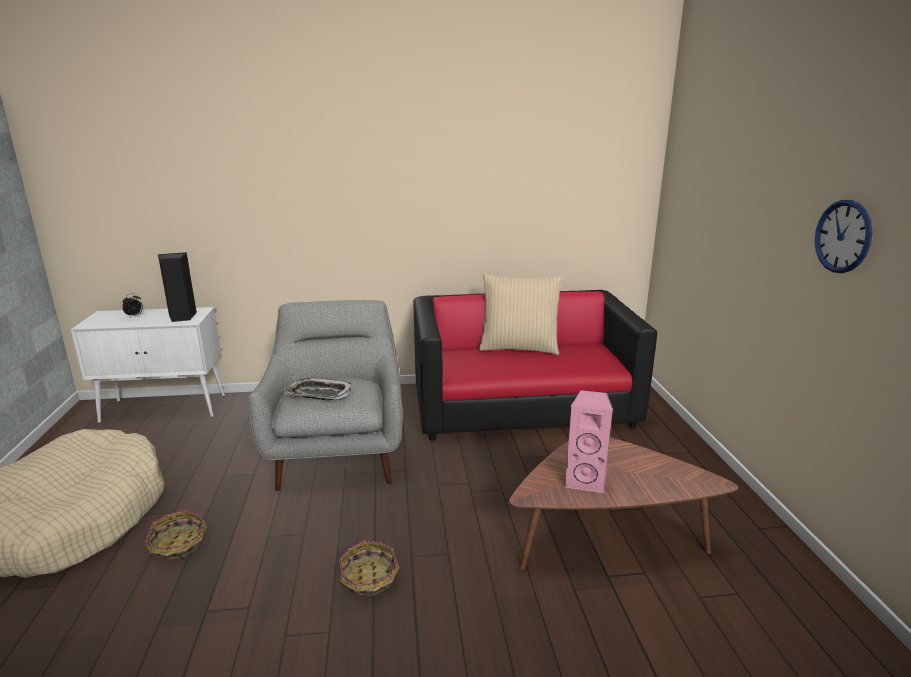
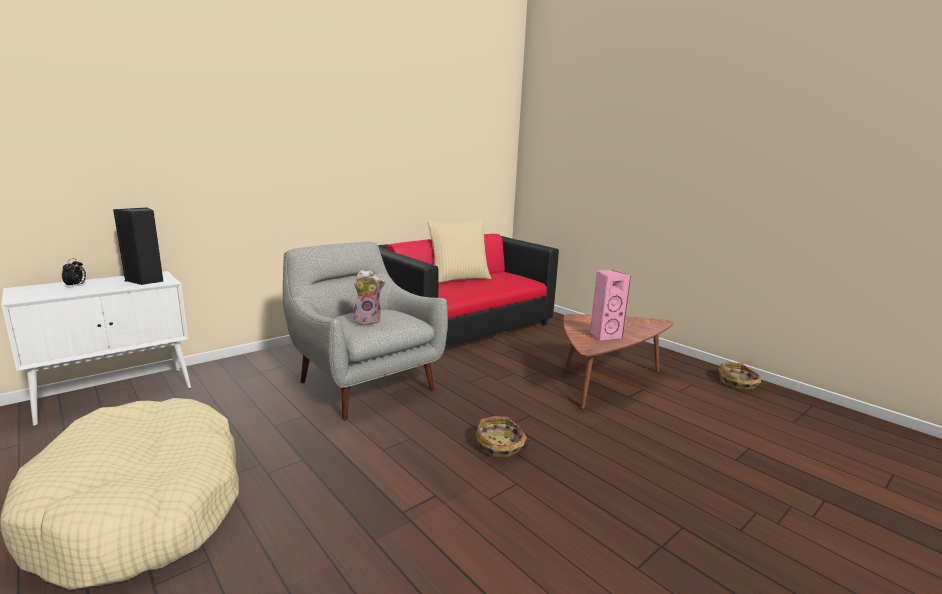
camera: 35 degrees left, 5 degrees down
basket [145,510,208,560] -> basket moved to [718,362,766,390]
tray [284,378,352,400] -> plush toy [353,270,385,325]
wall clock [815,200,873,273] -> none

